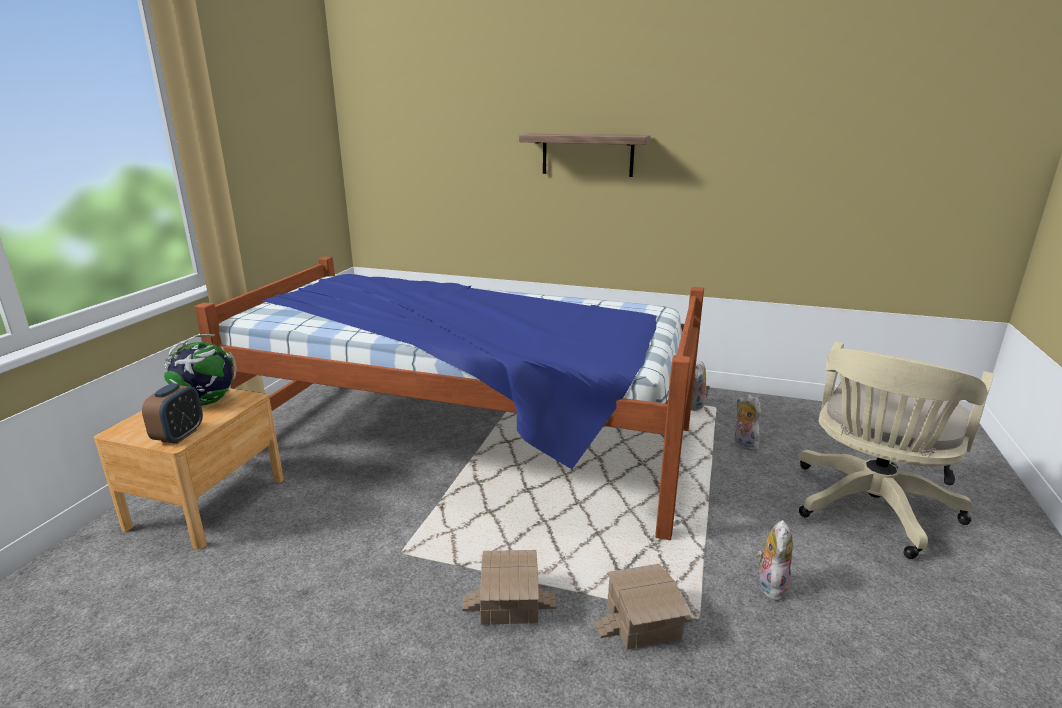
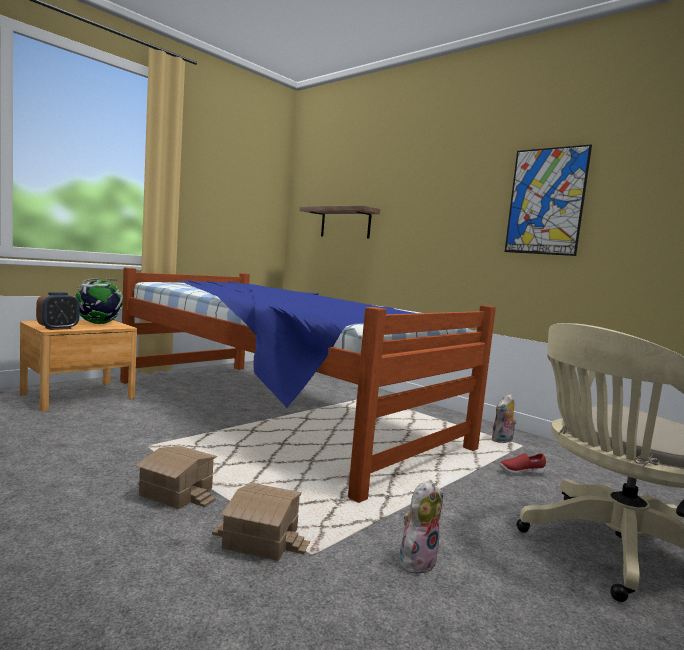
camera: 25 degrees right, 15 degrees down
shelf [519,133,650,177] -> shelf moved to [300,205,380,238]
plush toy [734,394,761,450] -> red shoe [499,453,546,474]
none -> picture [505,144,592,256]

